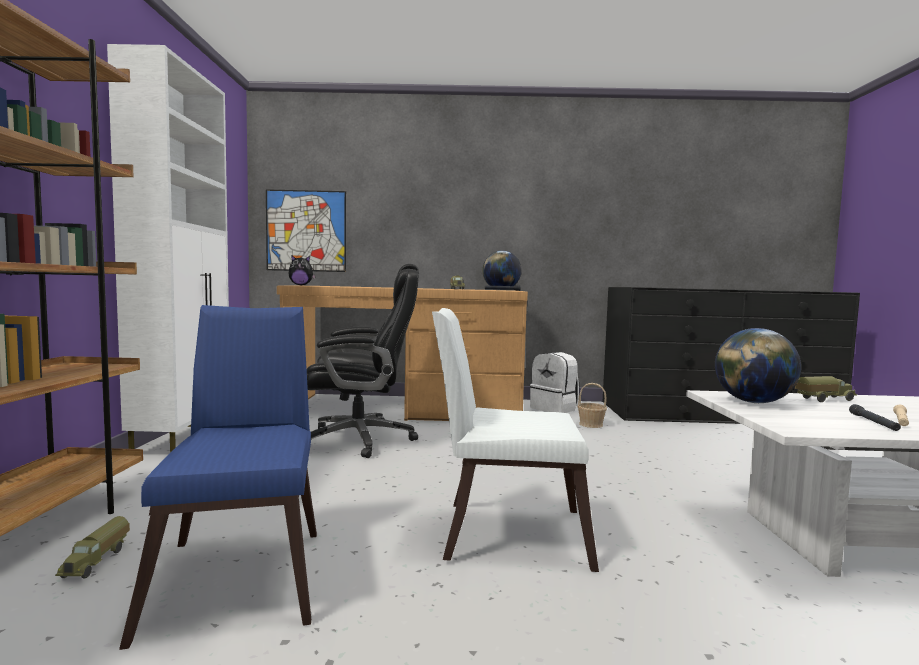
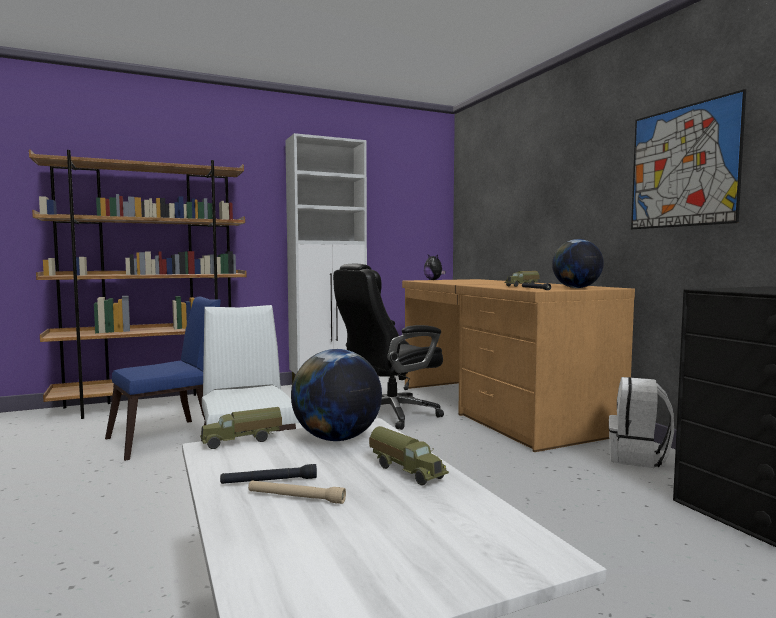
camera: 65 degrees right, 0 degrees up
toy truck [55,516,130,579] -> toy truck moved to [200,407,282,449]
picture [266,189,346,272] -> picture moved to [631,89,746,229]
black office chair [307,264,419,458] -> black office chair turned 90 degrees clockwise [333,264,444,430]
basket [577,383,607,428] -> none

